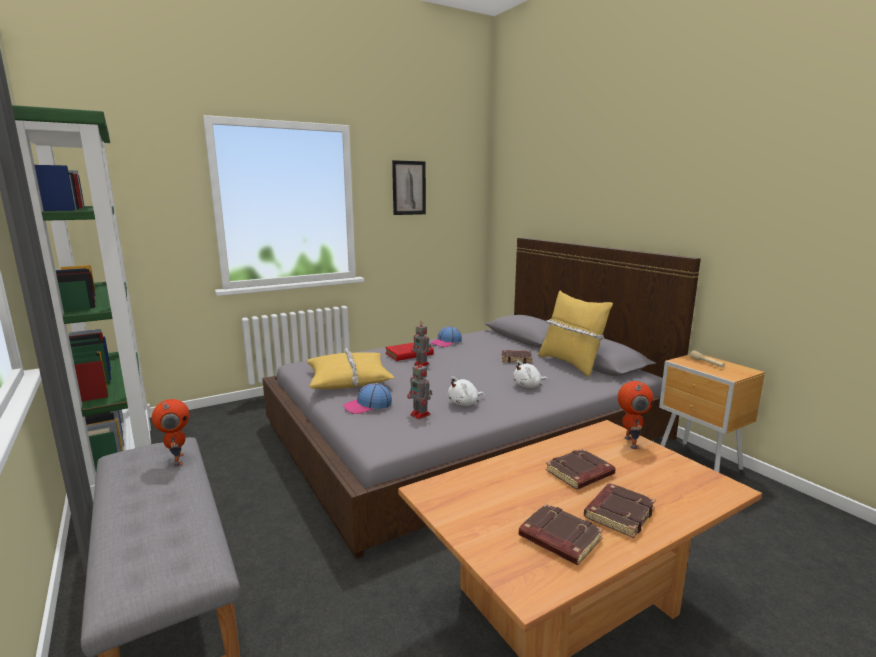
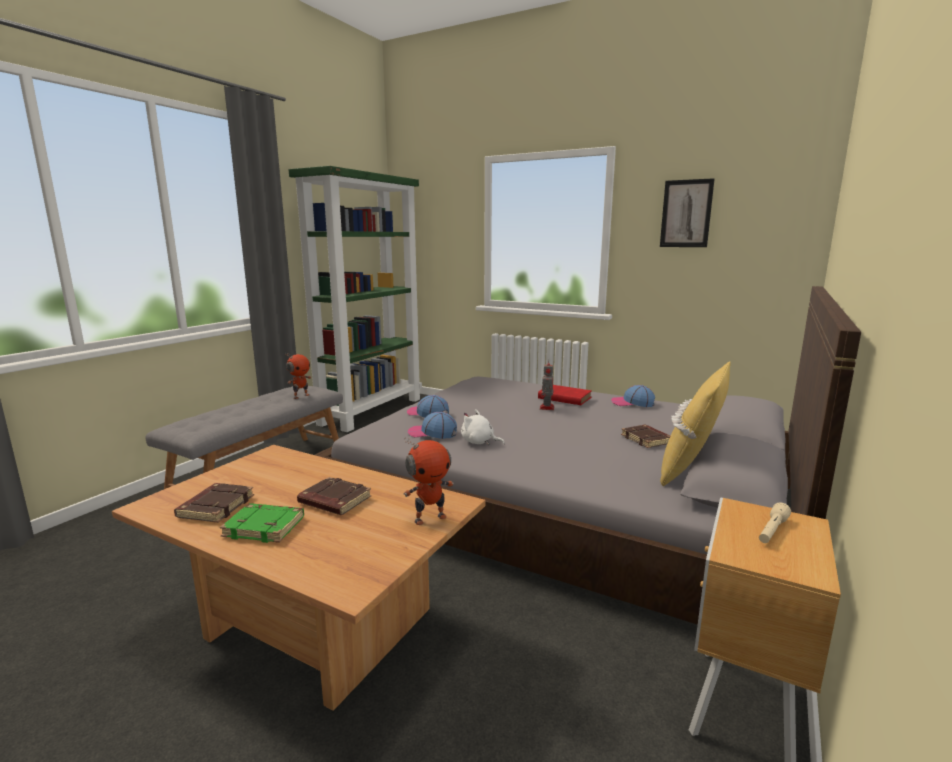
camera: 60 degrees right, 0 degrees up
yellow pillow [307,348,394,389] -> none
toy robot [407,361,432,419] -> cap [408,412,457,439]
white plush toy [513,361,548,388] -> none
brown book [584,483,656,538] -> green book [220,503,304,543]

